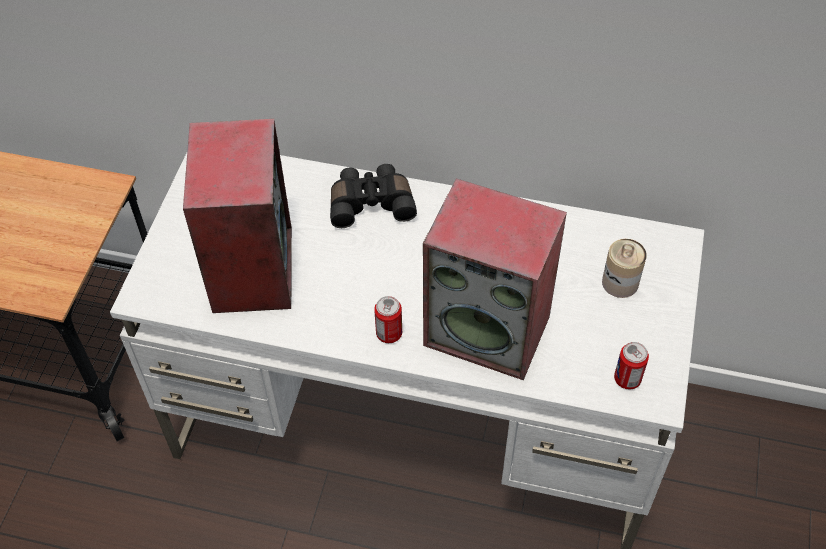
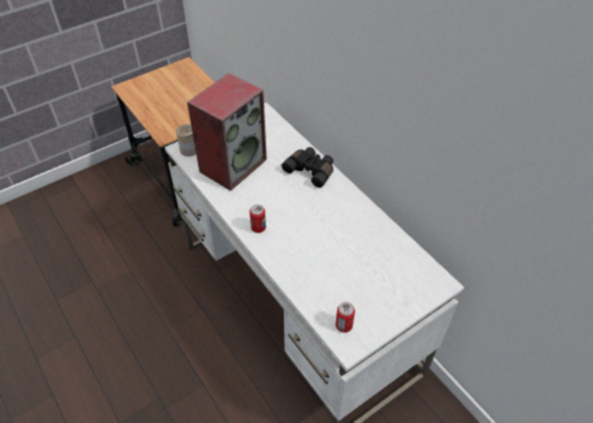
camera: 40 degrees right, 5 degrees down
speaker [423,178,567,380] -> none
can [602,239,647,298] -> can moved to [176,124,196,156]

